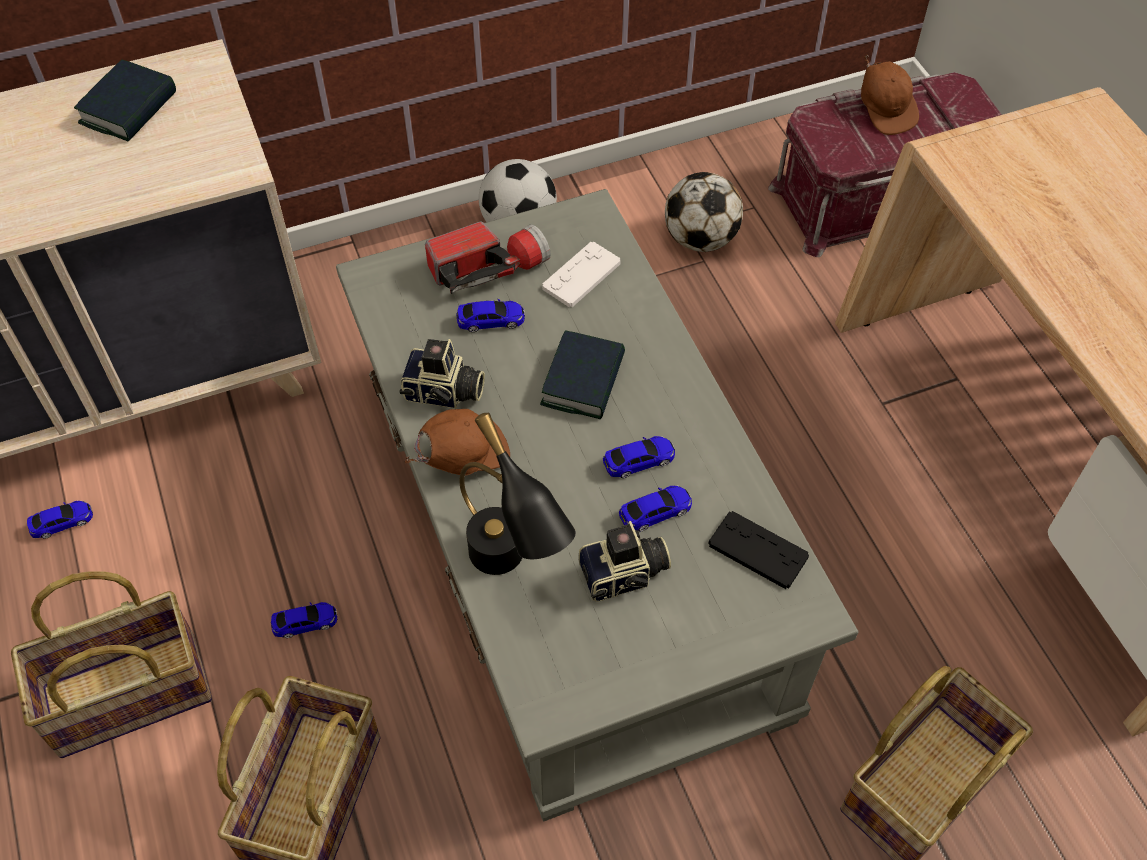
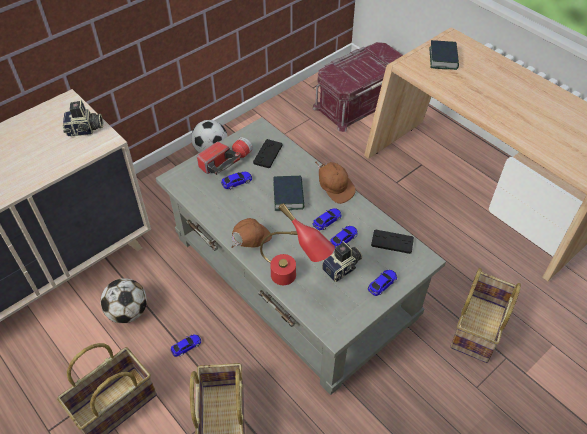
camera: 20 degrees left, 5 degrees down
toy car [27,501,93,539] -> toy car moved to [368,270,397,296]
book [74,60,176,142] -> book moved to [429,40,459,70]
camera [399,339,485,409] -> camera moved to [63,100,103,137]
black table lamp [460,413,576,575] -> red table lamp [260,203,335,285]
white game controller [542,241,621,308] -> black game controller [253,139,282,168]
football [665,172,743,252] -> football moved to [100,278,147,323]
brown cap [861,54,919,135] -> brown cap moved to [315,161,356,204]

